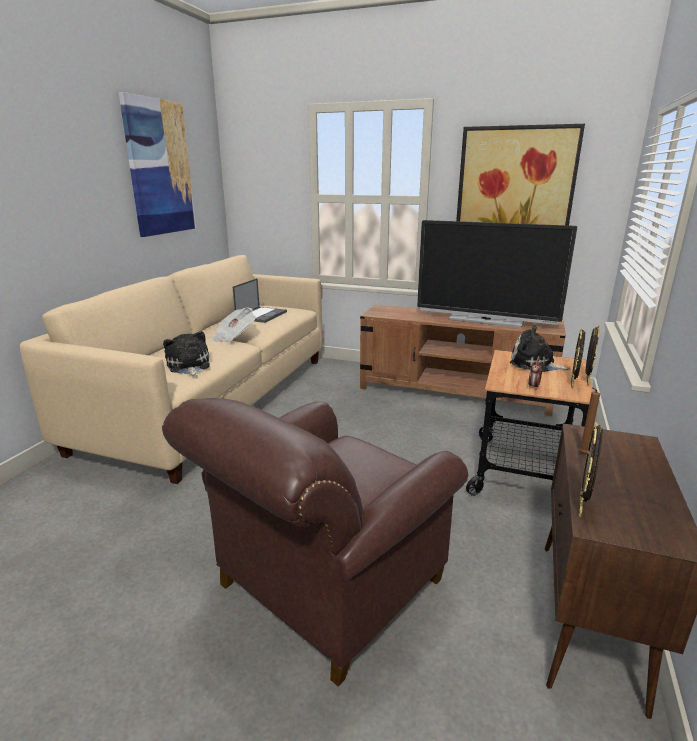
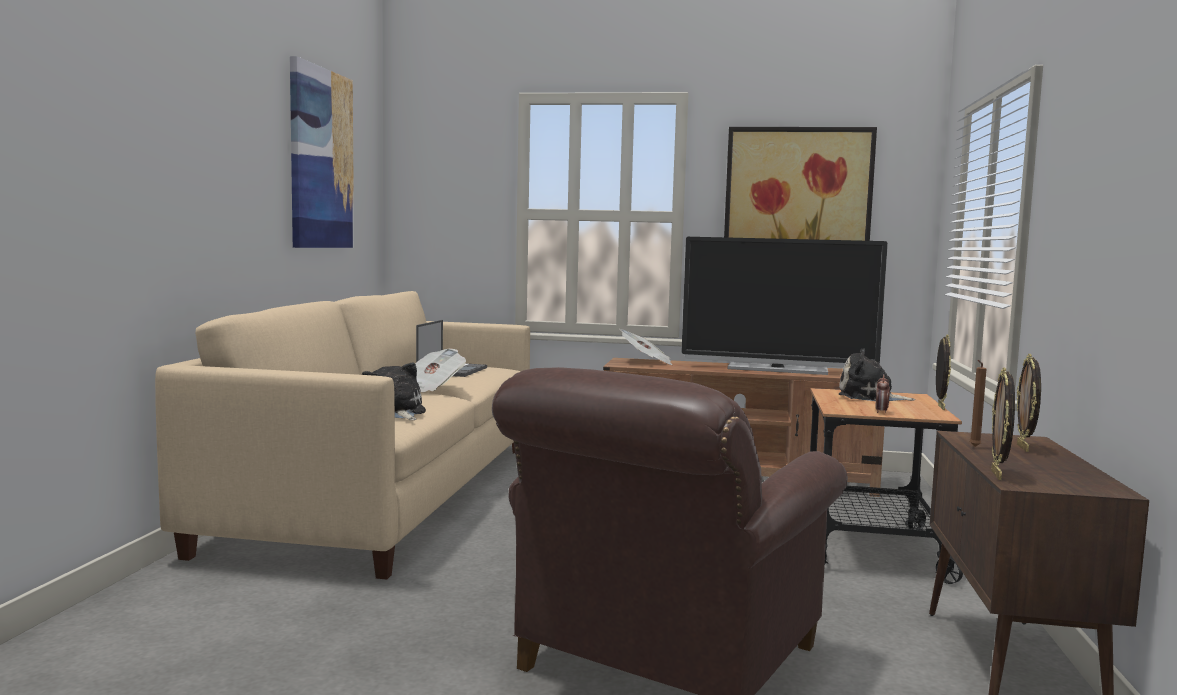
camera: 10 degrees left, 15 degrees down
picture frame [571,328,585,388] -> picture frame moved to [1017,354,1041,452]
none -> newspaper [619,329,672,365]

